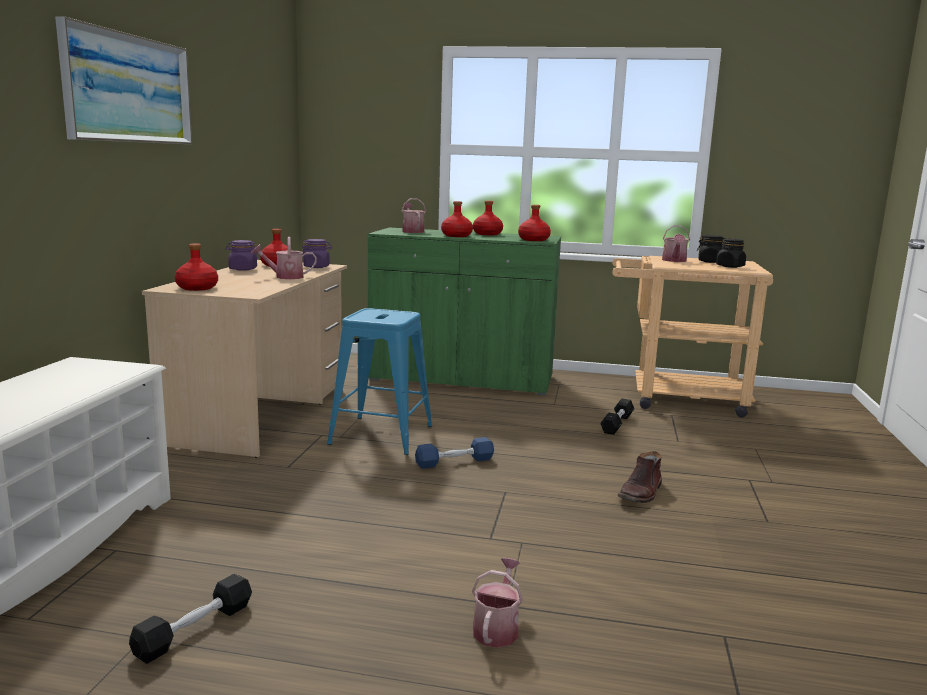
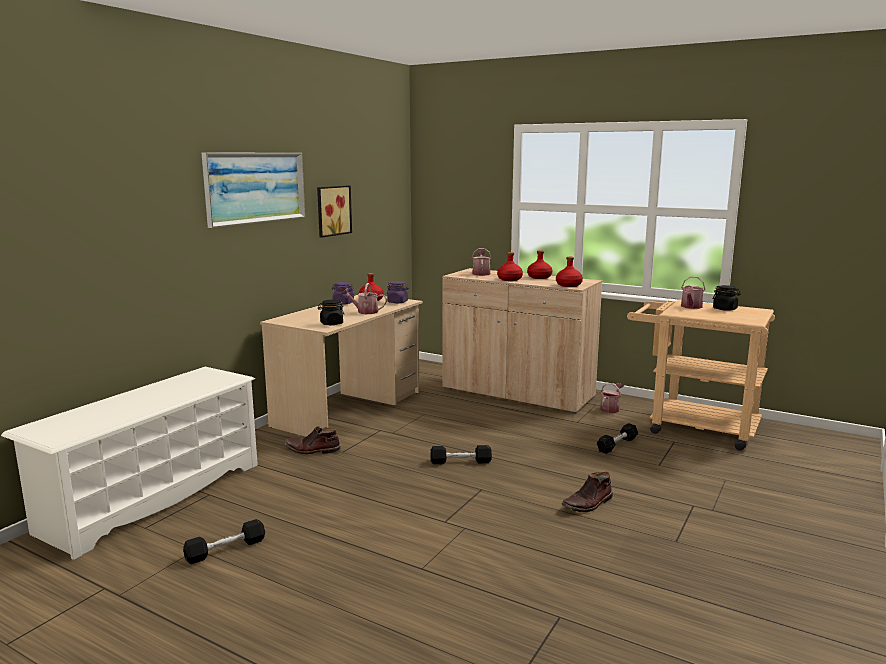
camera: 20 degrees right, 0 degrees up
red bottle [175,244,218,291] -> none
blue stool [327,308,432,455] -> none
green cabinet [368,228,561,396] -> beige cabinet [442,268,602,414]
blue dumbbell [415,437,494,469] -> black dumbbell [430,445,492,464]
watering can [472,558,523,648] -> watering can moved to [600,383,624,413]
black jar [716,239,746,268] -> black jar moved to [318,300,344,325]
none -> brown boot [284,426,341,454]
none -> picture [317,185,352,238]

